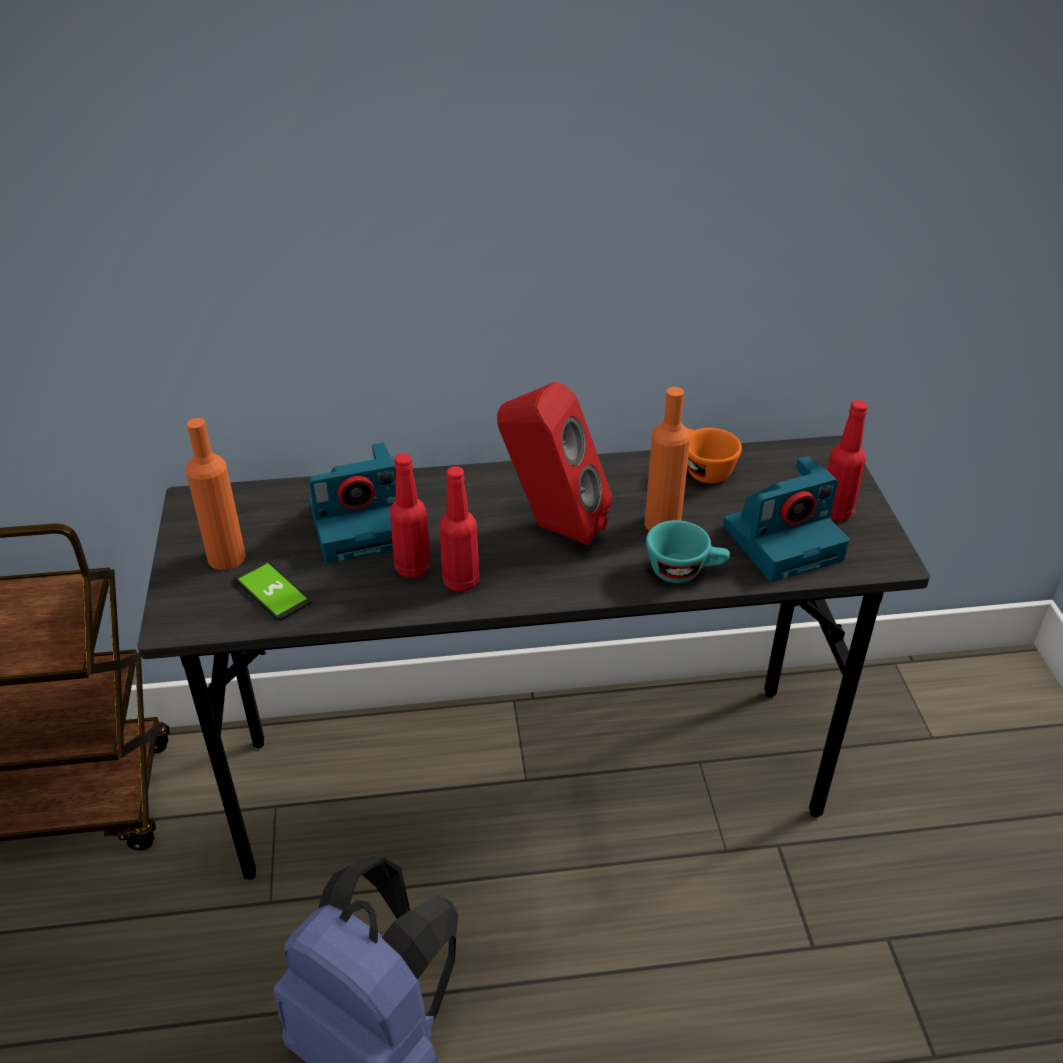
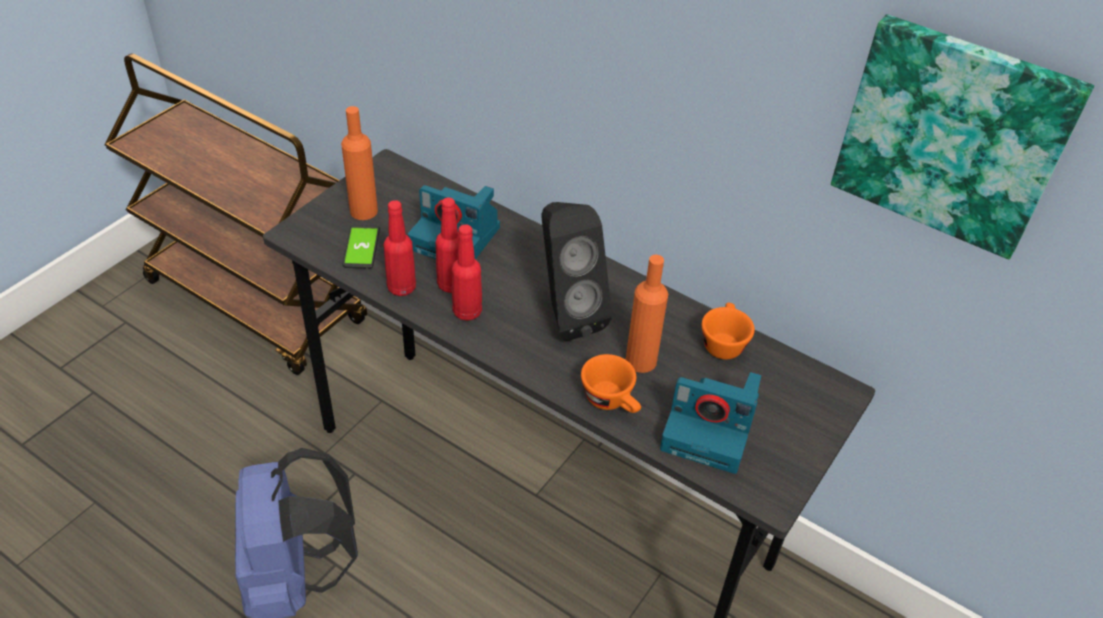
camera: 40 degrees right, 5 degrees up
red speaker [497,382,612,545] -> black speaker [541,202,612,341]
turquoise cup [646,520,730,583] -> orange cup [581,354,641,413]
red bottle [827,400,868,521] -> red bottle moved to [383,200,416,296]
none -> picture [831,14,1094,259]

